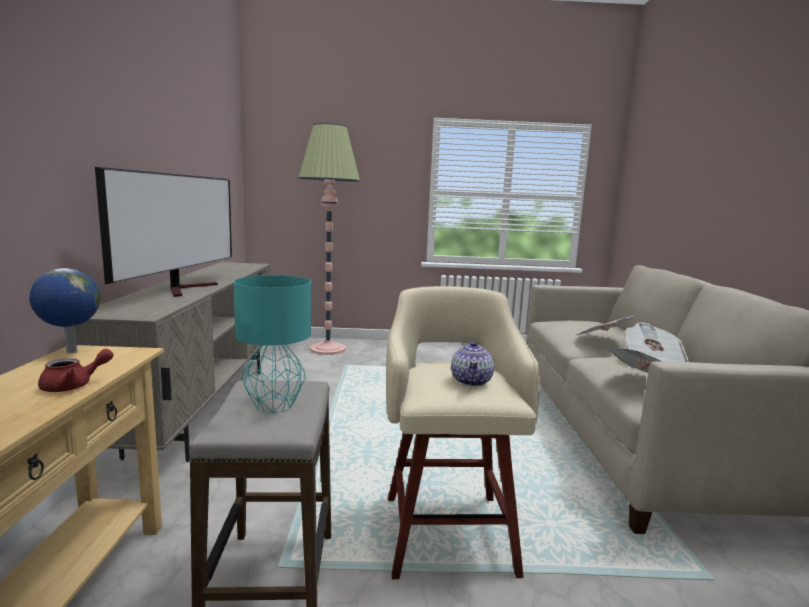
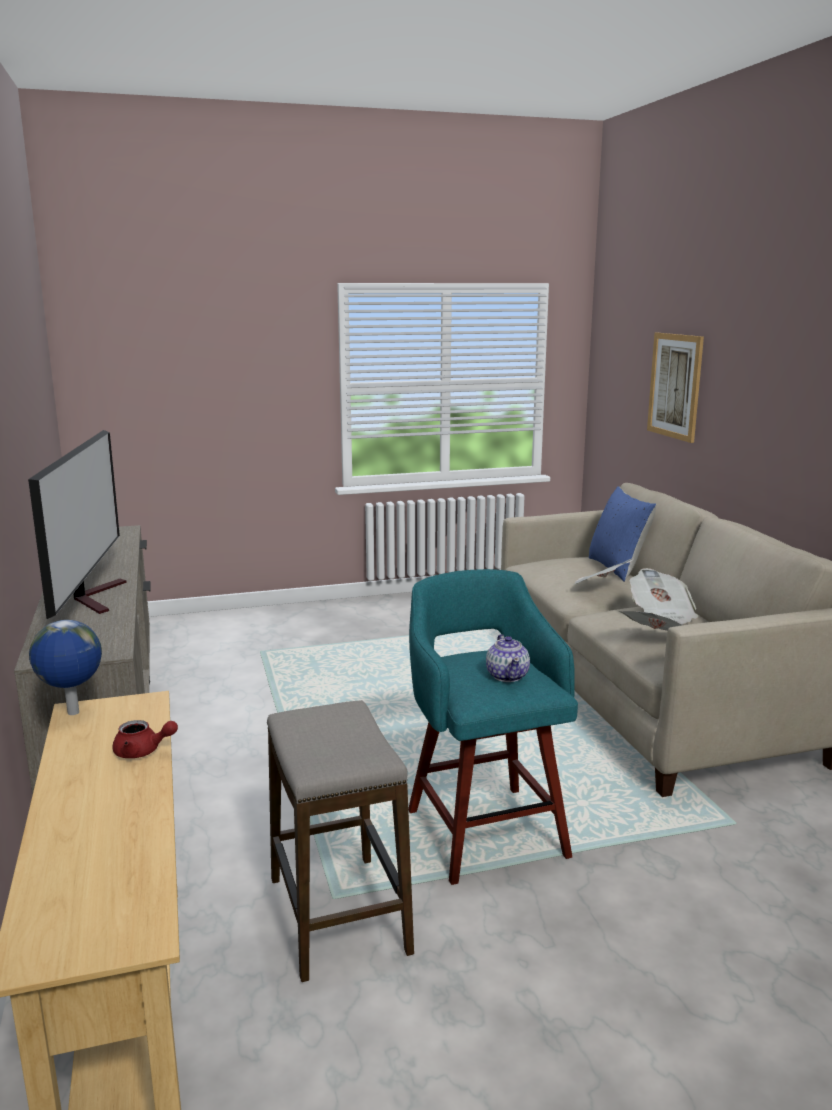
camera: 15 degrees left, 5 degrees up
red teapot [38,349,114,392] -> red teapot turned 60 degrees clockwise [112,720,178,758]
turquoise table lamp [234,275,311,413] -> none
floor lamp [299,123,360,355] -> none
beige stool [386,286,540,579] -> turquoise stool [408,569,578,885]
none -> blue pillow [589,486,656,582]
none -> picture [647,333,704,443]

